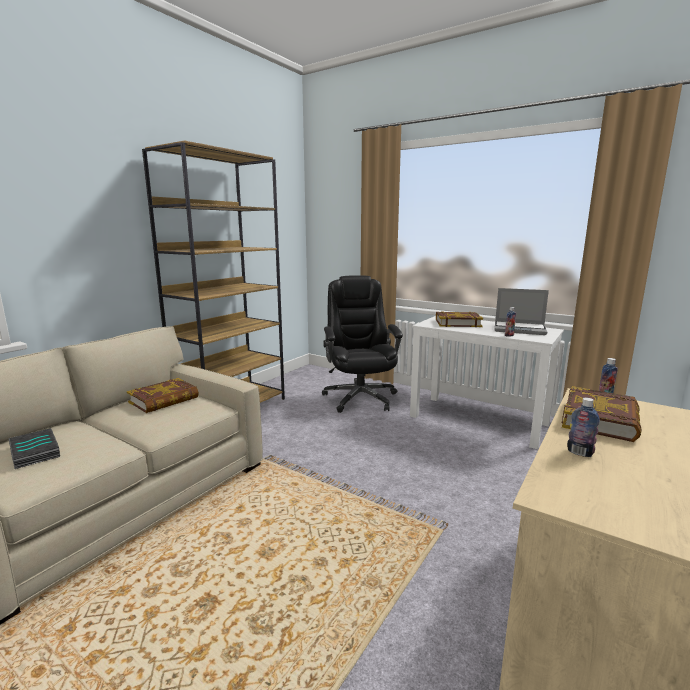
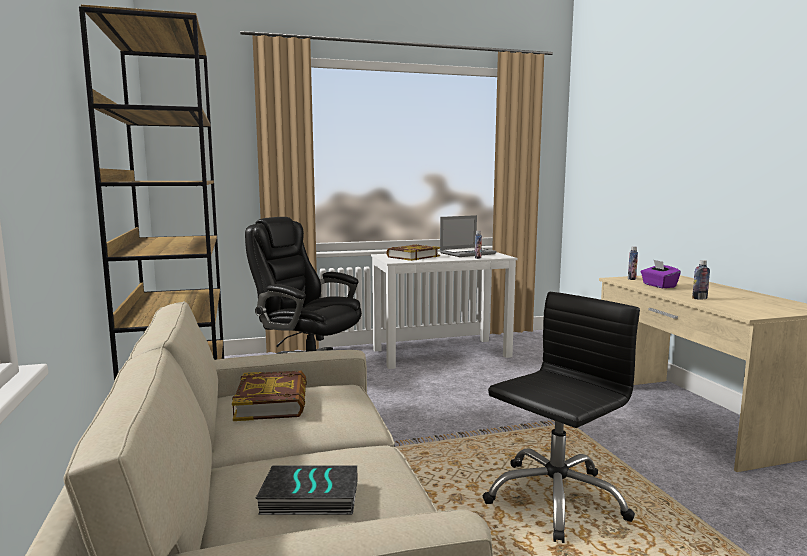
camera: 50 degrees left, 5 degrees down
book [562,386,642,442] -> purple tissue box [641,259,681,288]
none -> black office chair [483,292,640,543]

